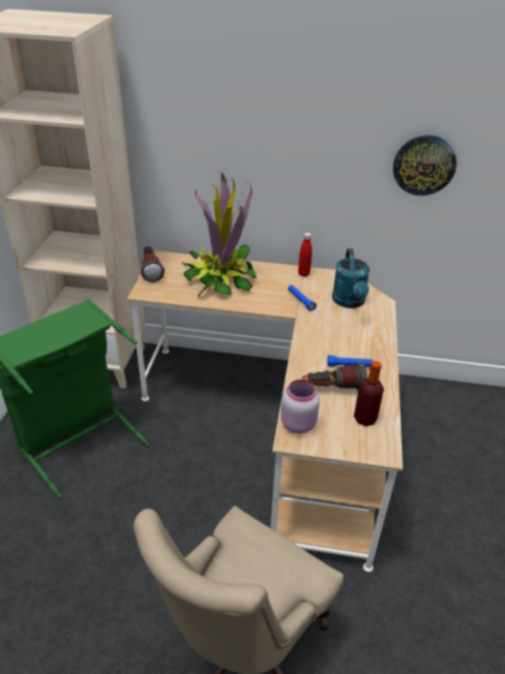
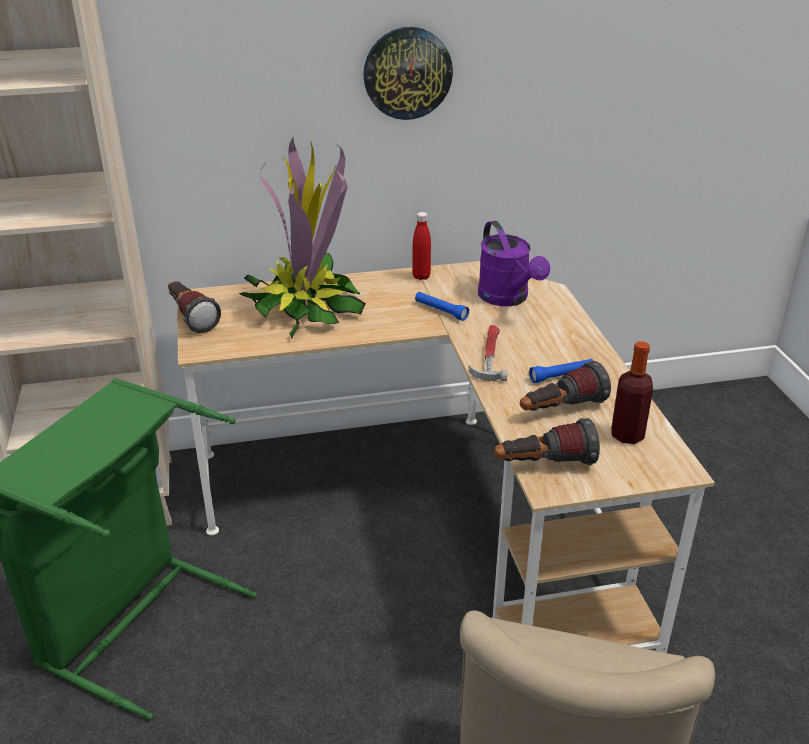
camera: 20 degrees left, 5 degrees down
pink jar [281,380,320,434] -> flashlight [494,418,600,466]
turquoise watering can [332,249,370,308] -> purple watering can [478,221,550,306]
wall clock [393,135,457,196] -> wall clock moved to [363,27,453,120]
none -> hammer [468,325,508,381]

